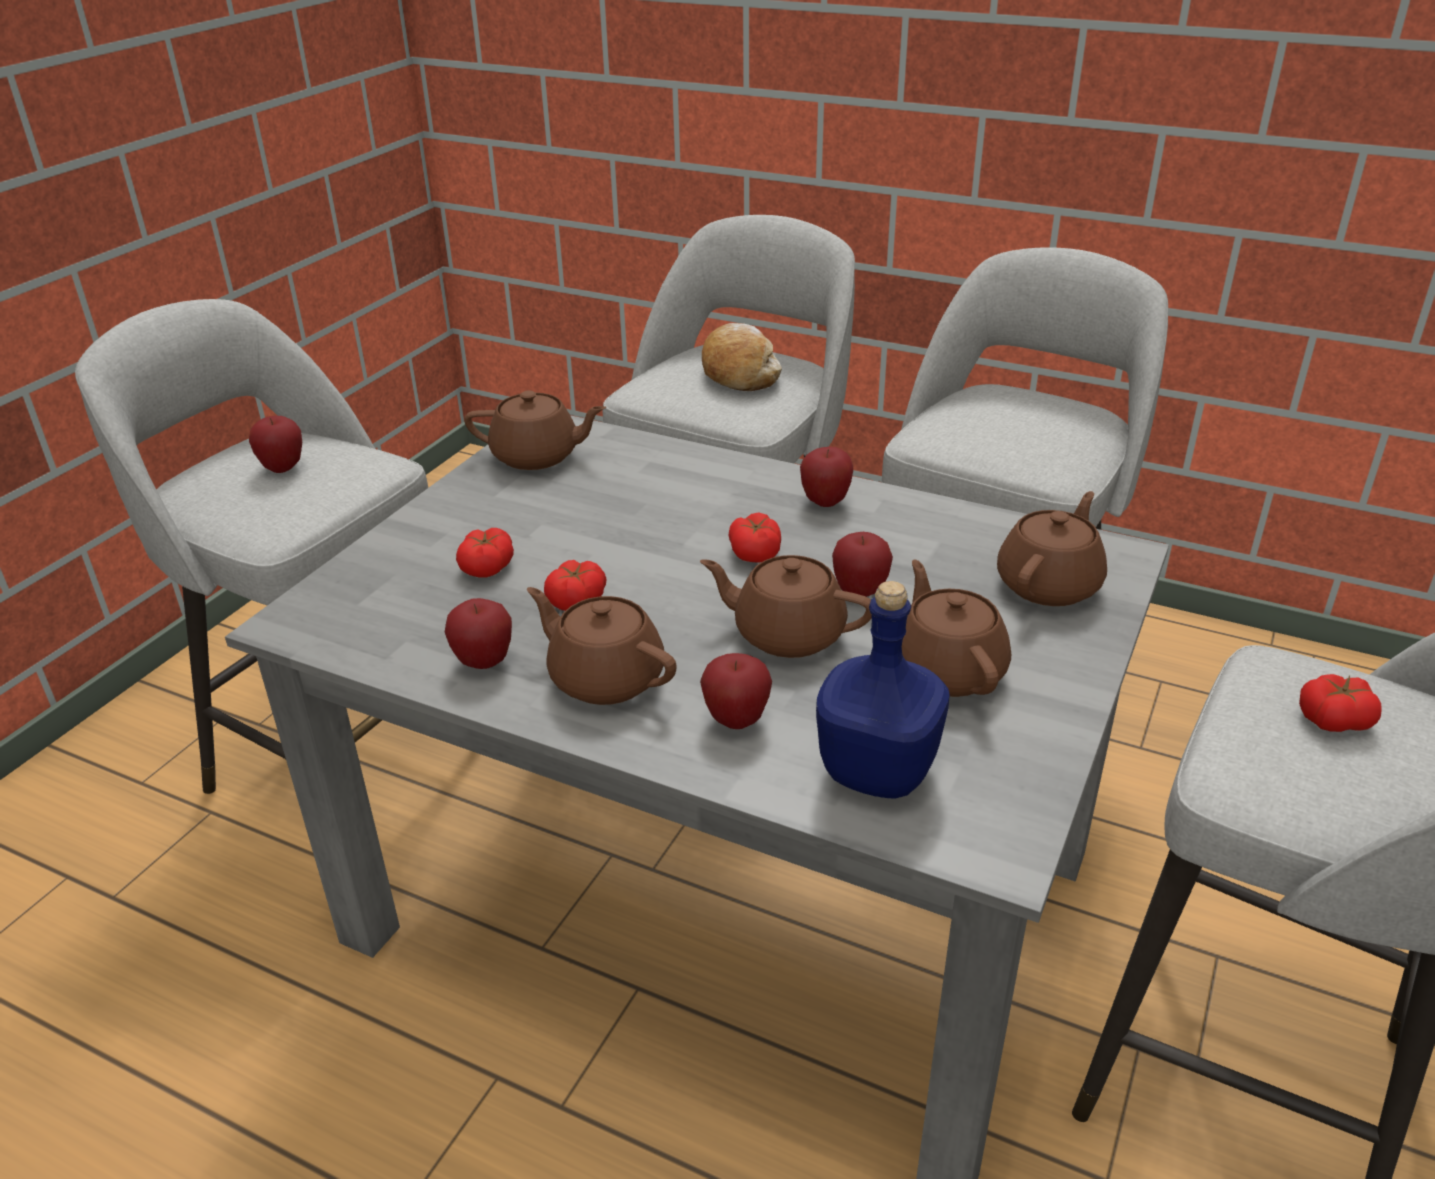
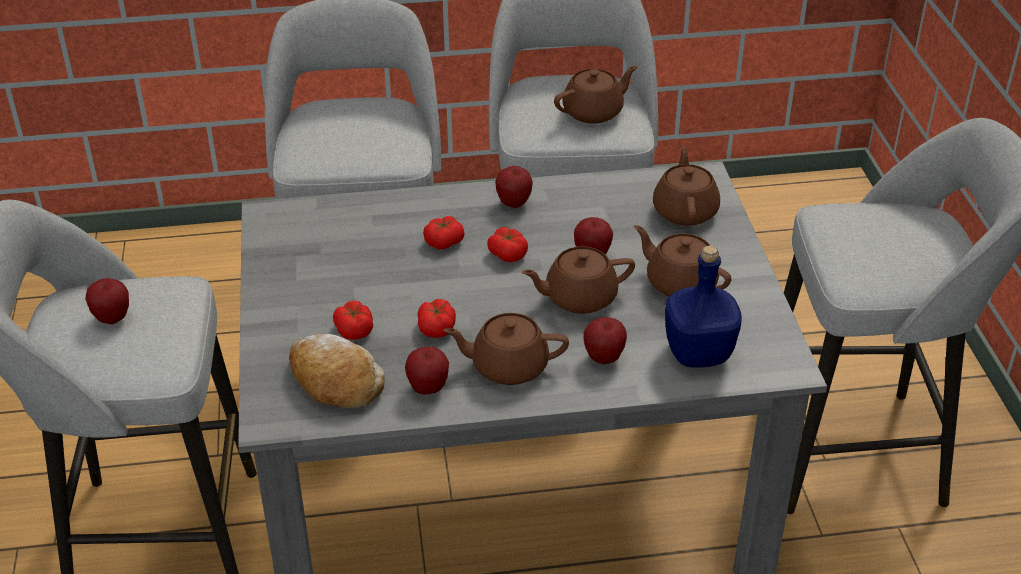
camera: 35 degrees left, 5 degrees up
brown teapot [464,391,606,470] -> brown teapot moved to [554,66,637,124]
bread [702,323,782,391] -> bread moved to [289,334,385,408]
tomato [1299,674,1382,732] -> tomato moved to [423,216,465,250]

